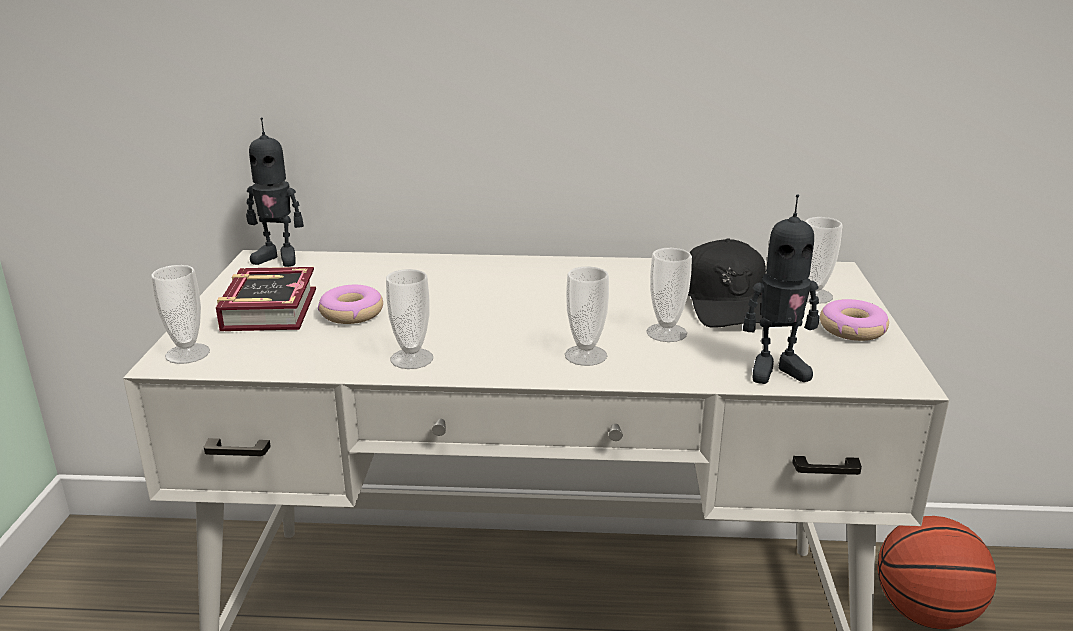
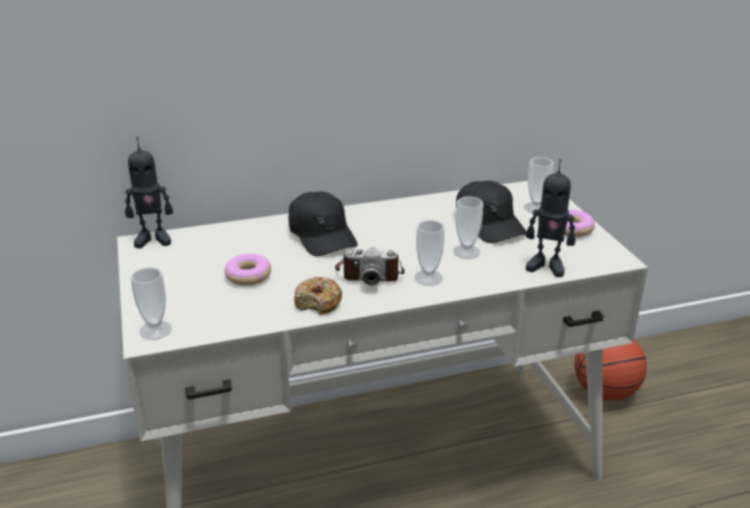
camera: 20 degrees left, 5 degrees up
book [216,267,316,331] -> none
cup [386,269,433,369] -> donut [294,277,343,315]
toy robot [743,194,819,384] -> toy robot turned 45 degrees clockwise [526,159,575,277]
none -> black cap [288,192,358,256]
none -> camera [335,247,405,286]

